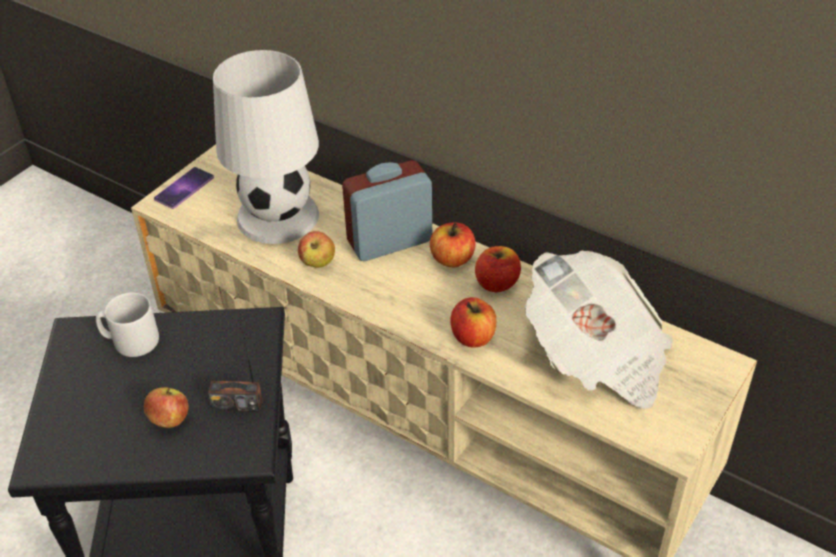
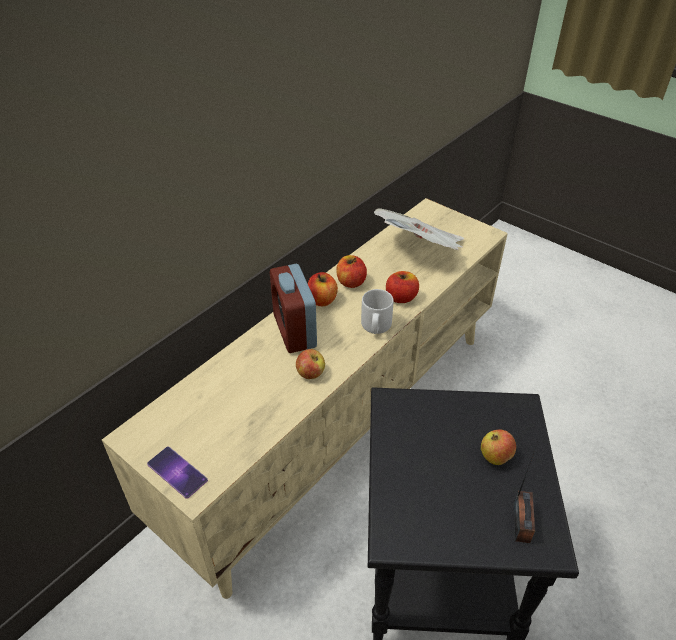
camera: 85 degrees left, 0 degrees up
grey mug [96,293,159,357] -> grey mug moved to [361,289,394,334]
radio [208,310,262,412] -> radio moved to [514,444,537,543]
white table lamp [213,50,319,244] -> none

